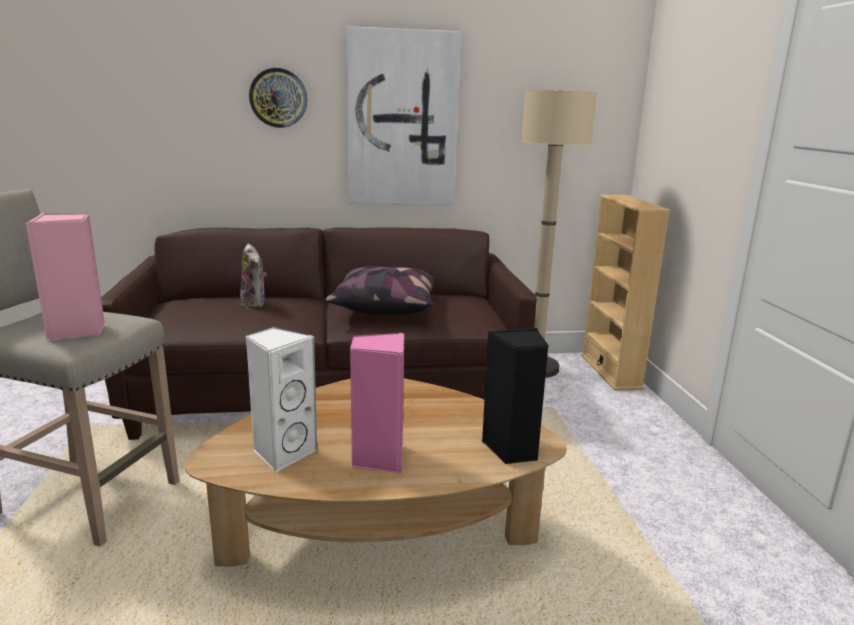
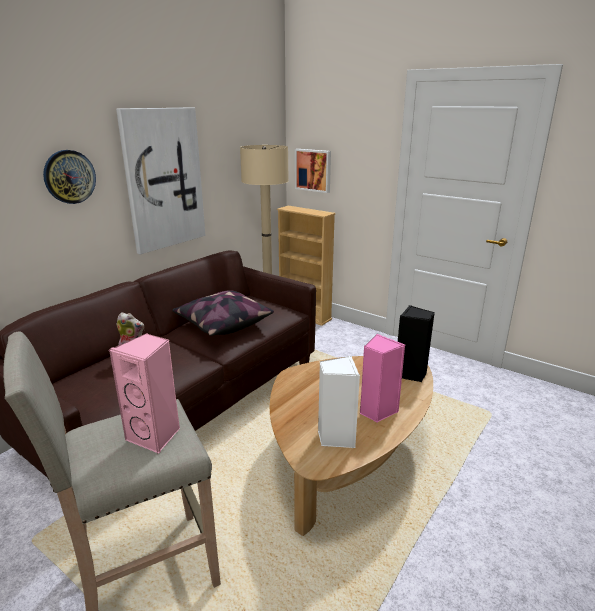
camera: 45 degrees left, 5 degrees up
none -> picture [295,149,331,193]

